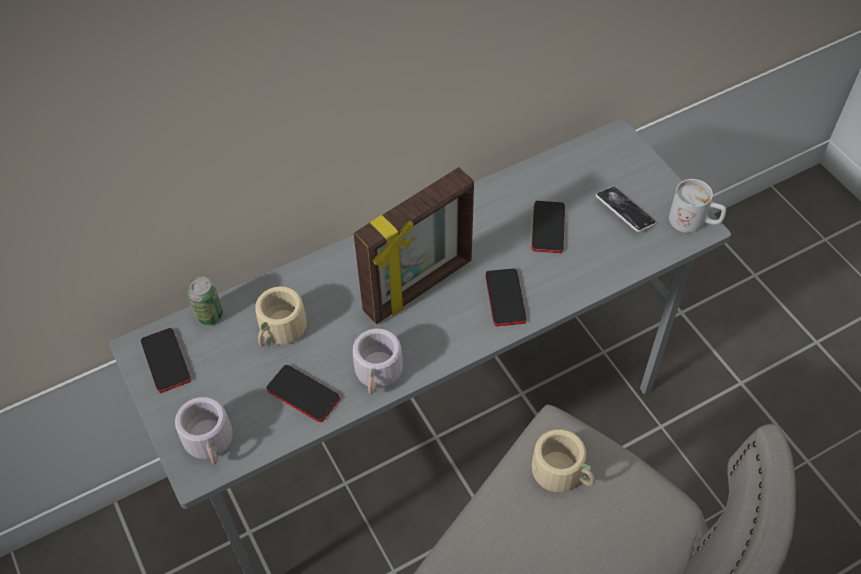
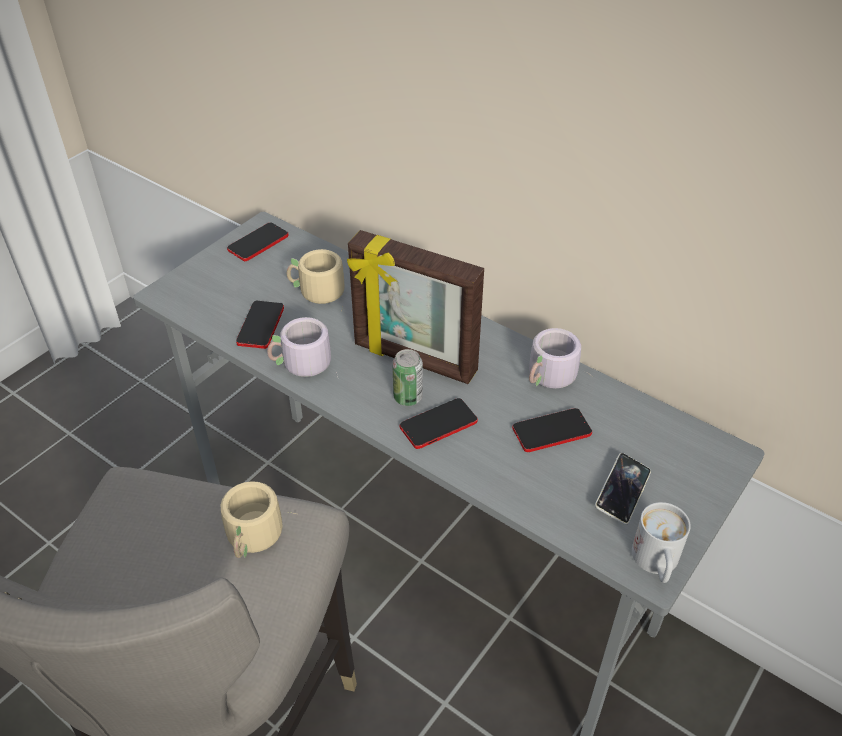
camera: 65 degrees right, 10 degrees down
grey mug [175,397,233,465] -> grey mug moved to [529,328,591,389]
can [187,276,223,326] -> can moved to [392,349,423,406]

